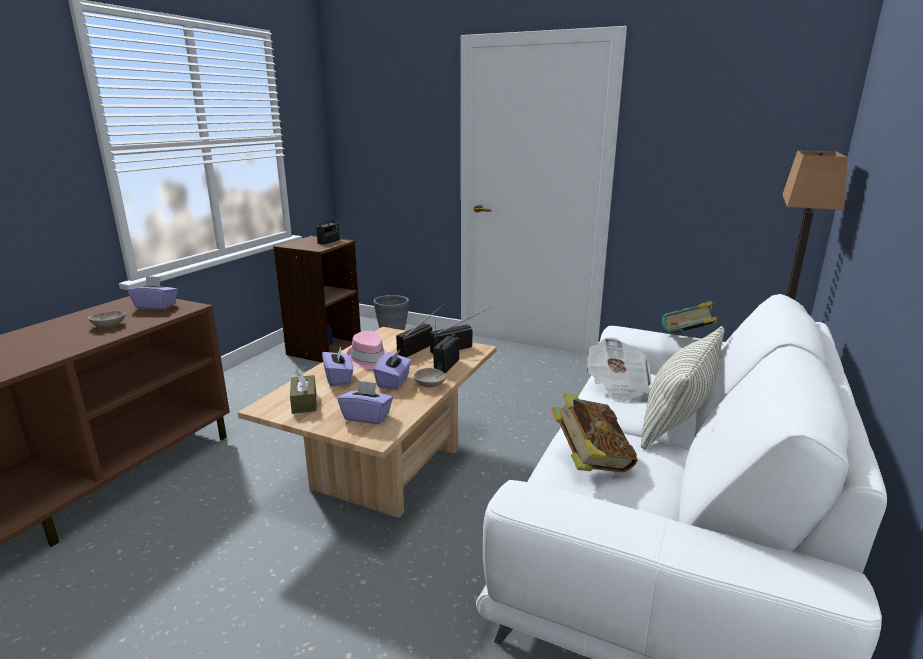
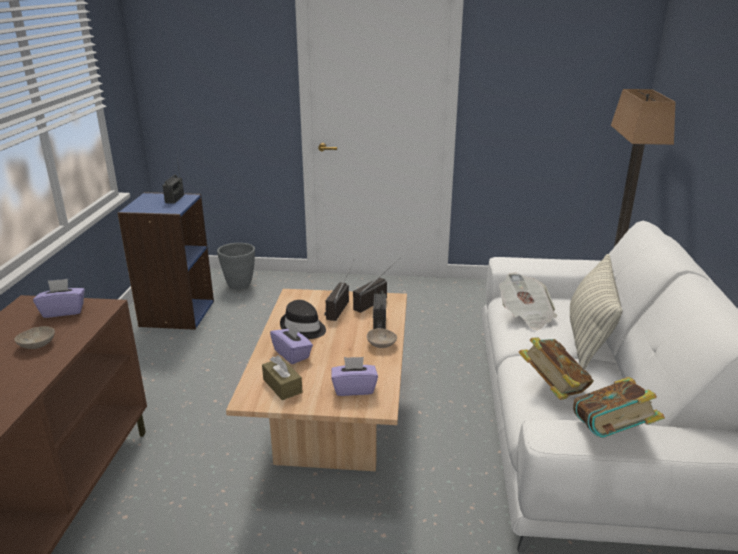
camera: 20 degrees left, 5 degrees up
brown bookcase [273,236,361,363] -> blue bookcase [118,192,214,330]
pink hat [347,331,388,369] -> black hat [280,300,326,339]
purple tissue box [374,350,412,389] -> none
book [662,301,717,335] -> book moved to [573,377,665,438]

